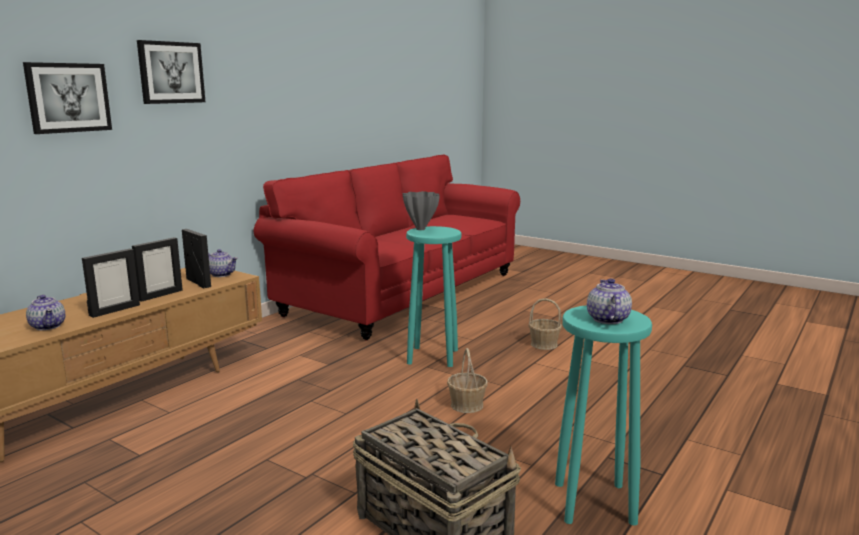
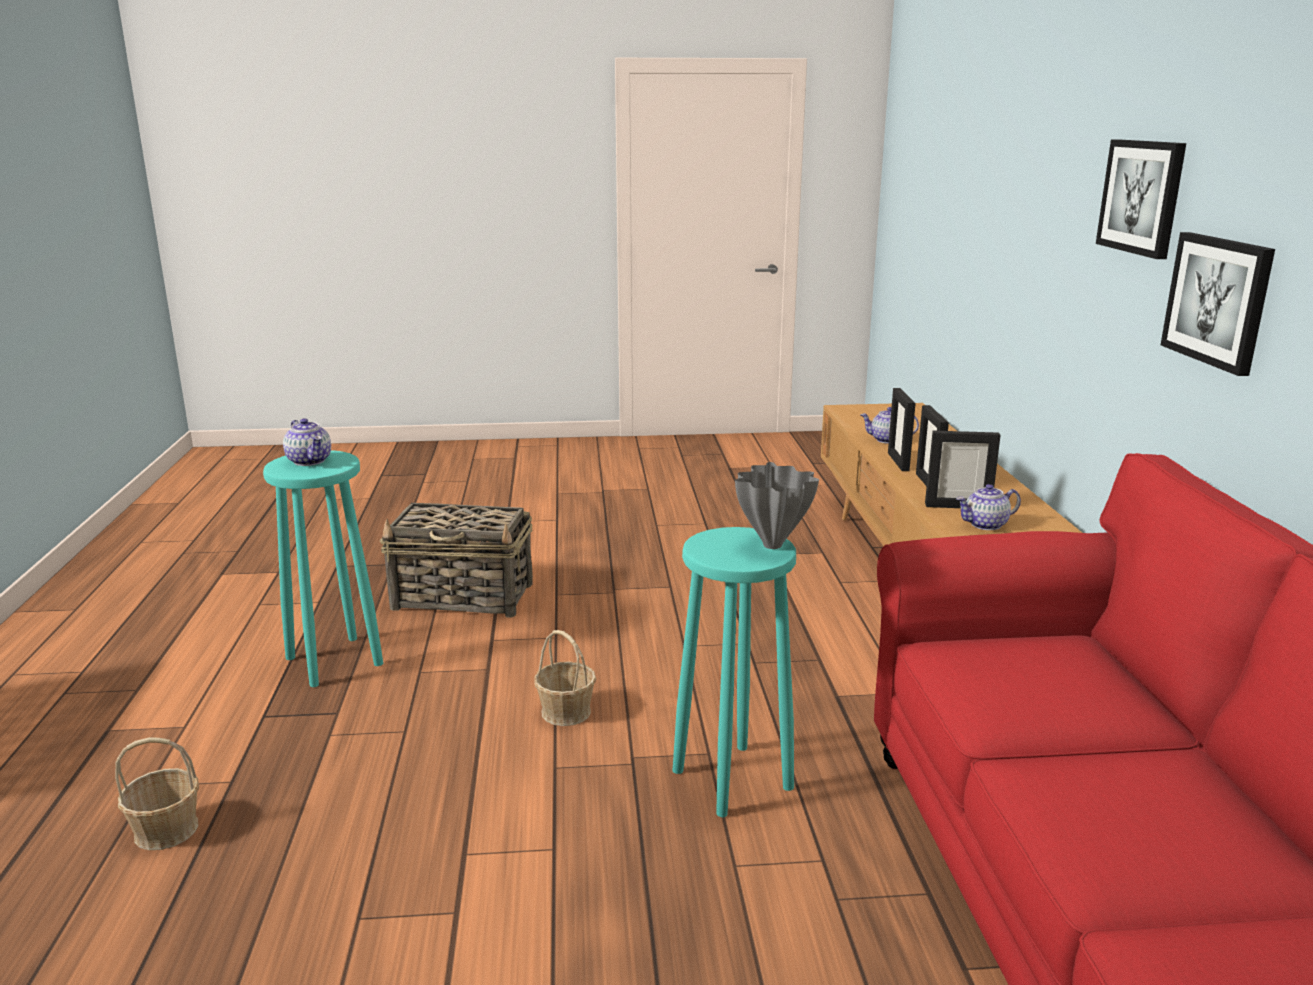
camera: 140 degrees right, 5 degrees up
picture [23,62,112,134] -> picture moved to [1161,232,1275,376]
basket [528,298,562,350] -> basket moved to [115,737,199,850]

